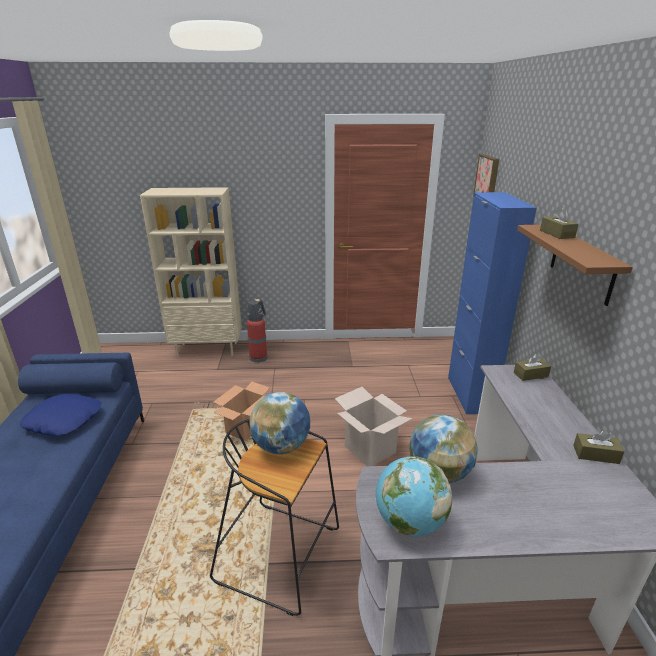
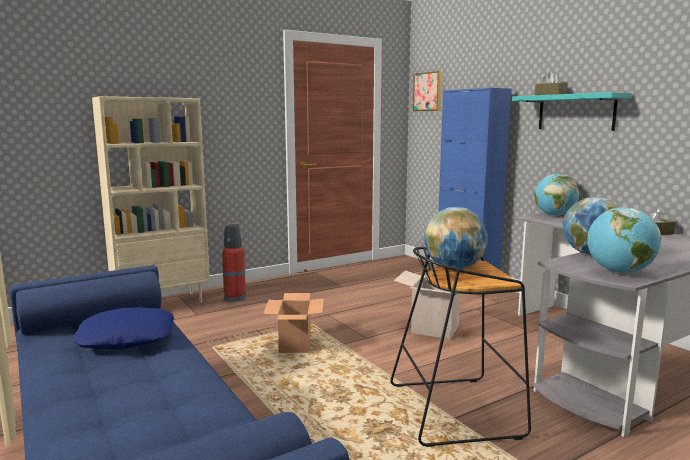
camera: 30 degrees left, 15 degrees down
brown tissue box [514,354,551,381] -> globe [534,174,579,216]
brown shelf [517,225,633,306] -> turquoise shelf [512,92,632,131]

